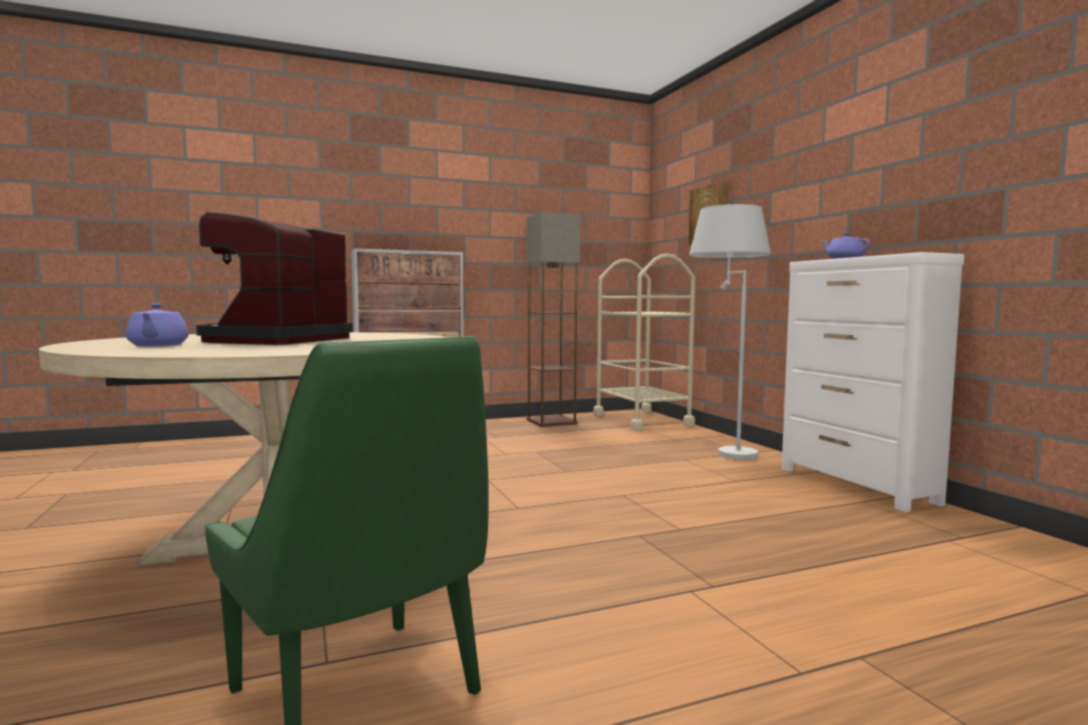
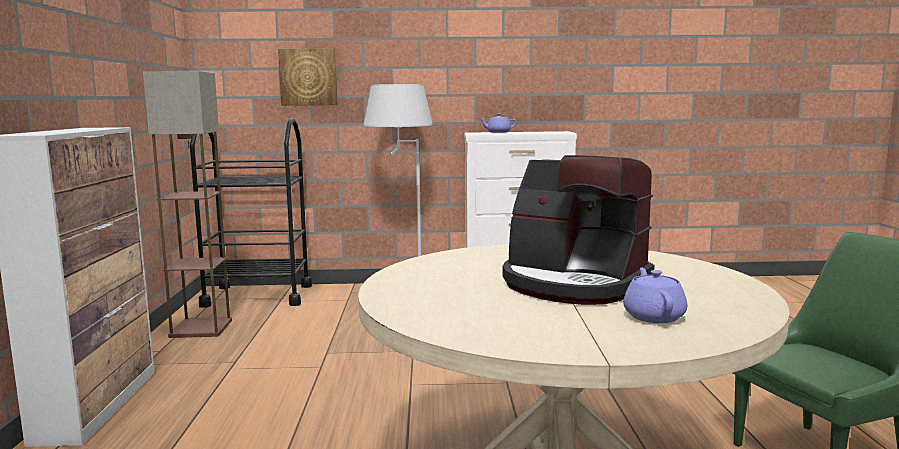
camera: 70 degrees left, 5 degrees up
purple teapot [125,303,189,347] -> purple teapot turned 90 degrees counterclockwise [623,268,687,323]
beige cart [593,253,695,431] -> black cart [190,118,312,308]

